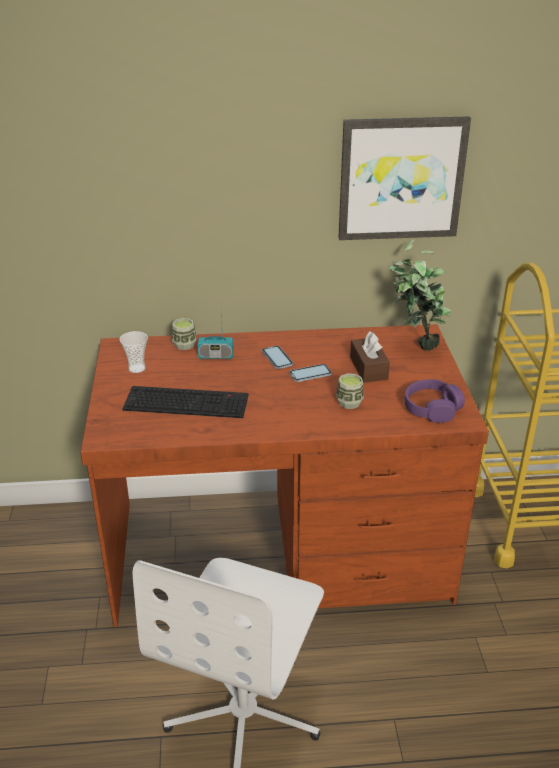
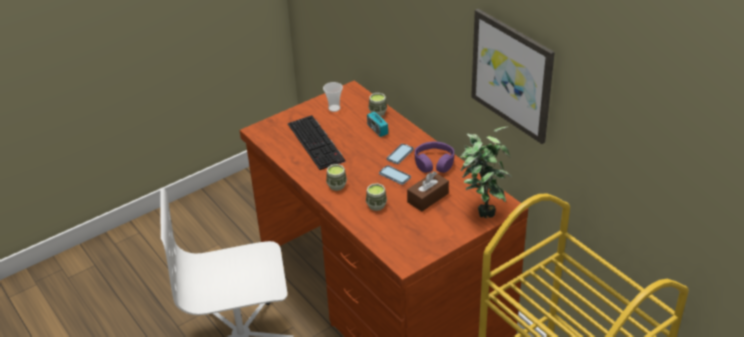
camera: 60 degrees right, 5 degrees up
purple headphones [404,379,465,423] -> purple headphones moved to [415,142,454,173]
none -> cup [326,164,347,191]

